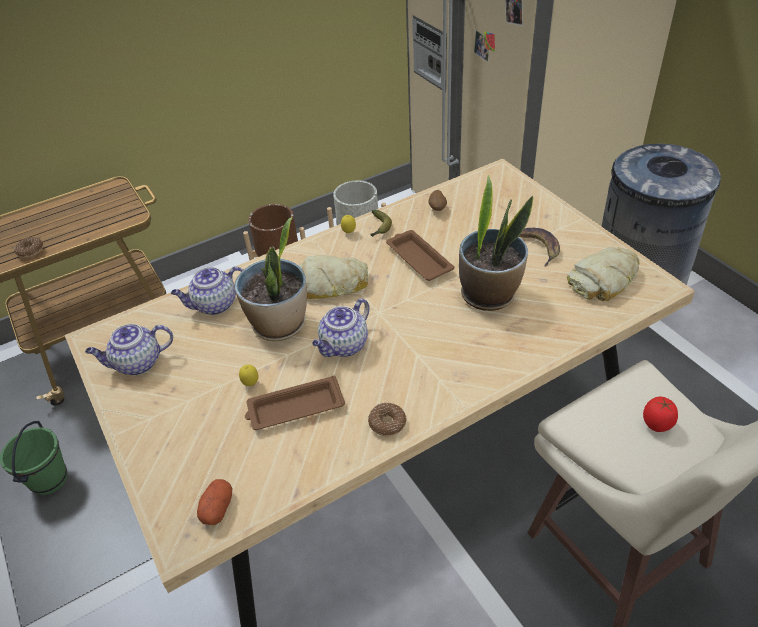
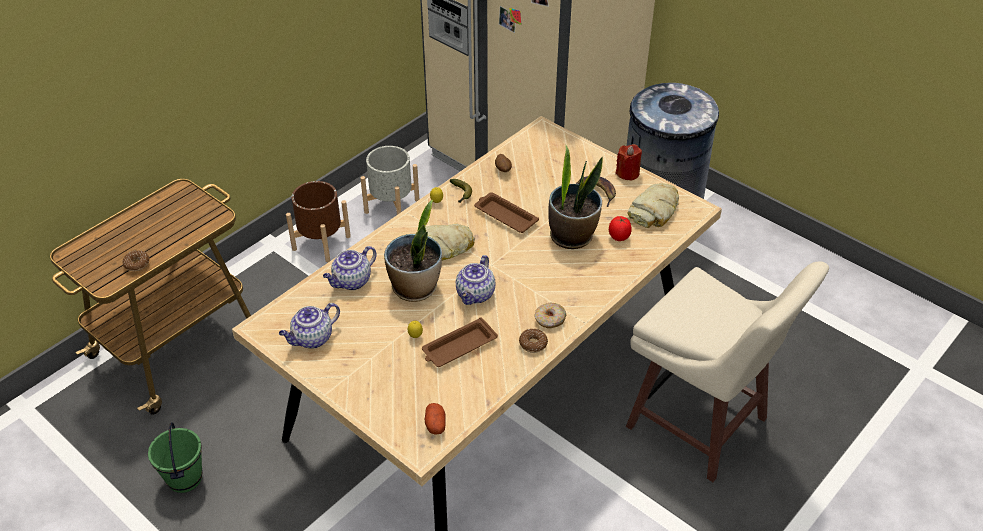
camera: 20 degrees left, 0 degrees up
tomato [643,396,678,432] -> tomato moved to [609,216,632,241]
none -> donut [535,302,566,328]
none -> red candle [615,144,642,181]

